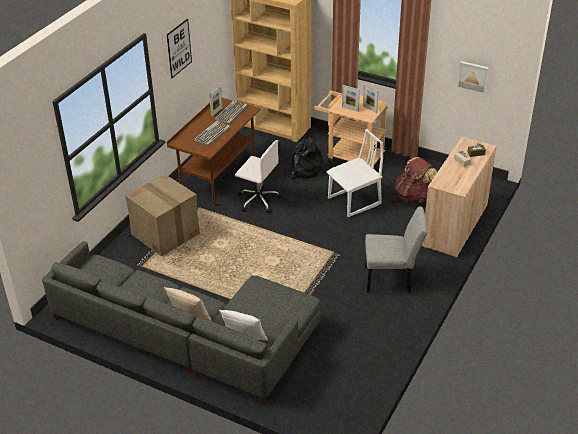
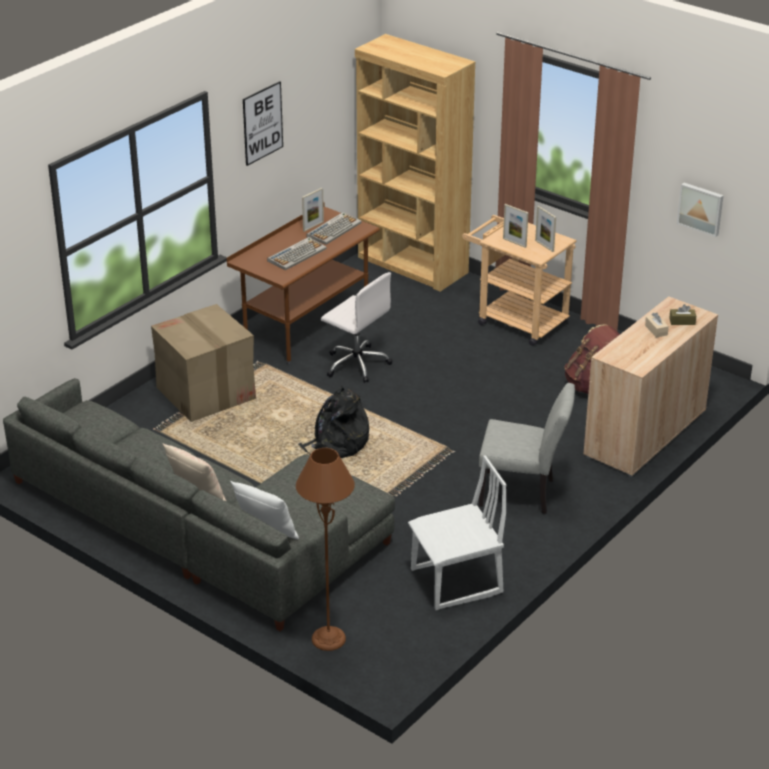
camera: 10 degrees right, 5 degrees down
black backpack [282,136,323,179] -> black backpack moved to [298,386,369,458]
white chair [326,129,383,217] -> white chair moved to [408,455,506,610]
none -> brown floor lamp [296,448,355,651]

